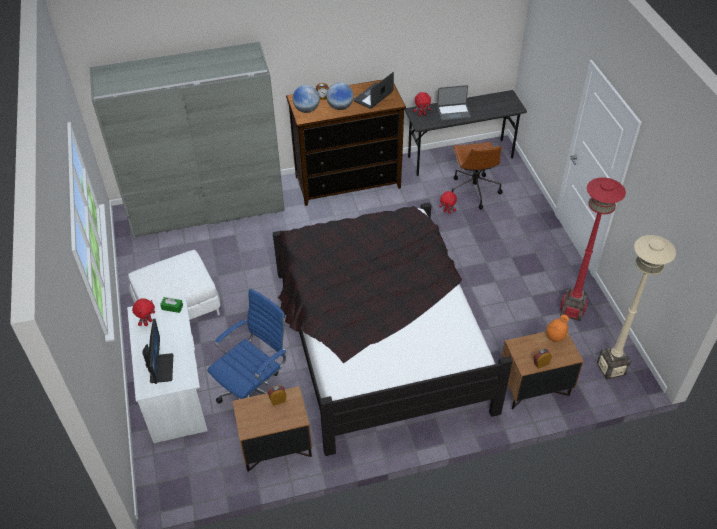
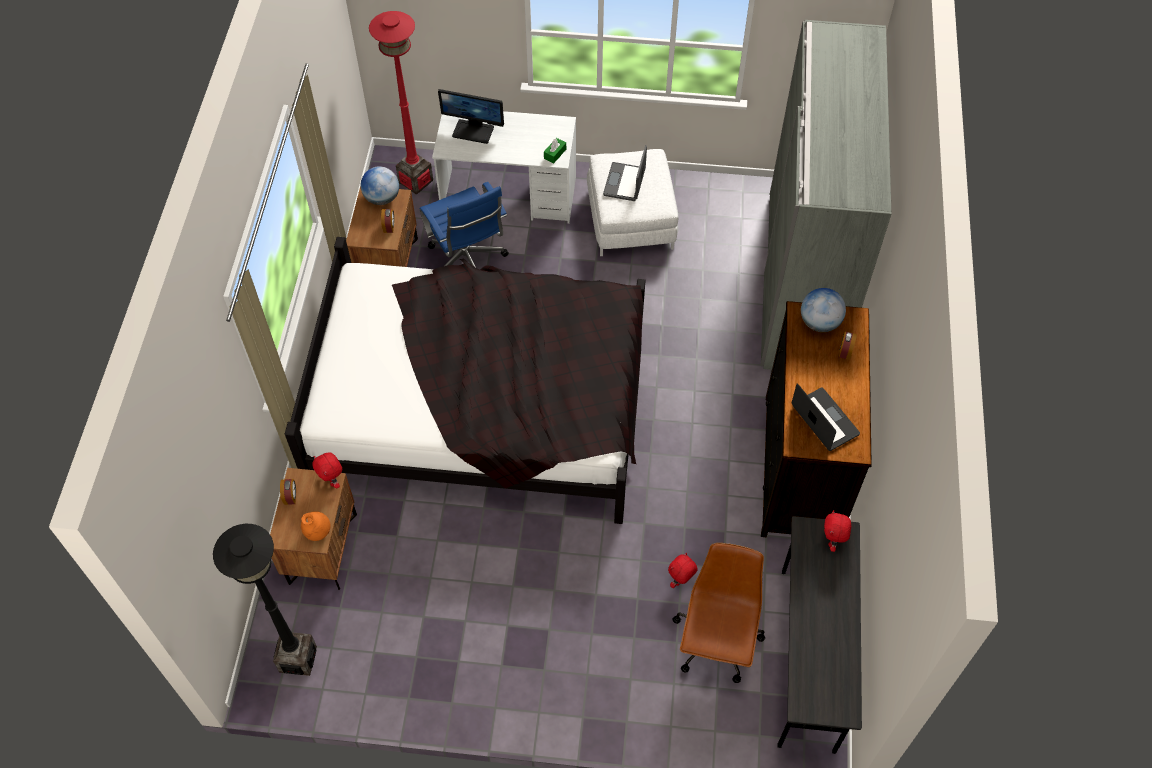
camera: 110 degrees right, 10 degrees up
red plush toy [132,298,155,326] -> red plush toy moved to [313,453,342,489]
globe [326,82,354,110] -> globe moved to [361,166,399,205]
laptop [437,85,471,121] -> laptop moved to [603,145,647,201]
brown office chair [452,142,503,209] -> brown office chair turned 90 degrees clockwise [672,543,765,683]
red floor lamp [560,177,626,321] -> red floor lamp moved to [369,11,433,195]
beige floor lamp [597,235,676,380] -> black floor lamp [213,524,317,676]

